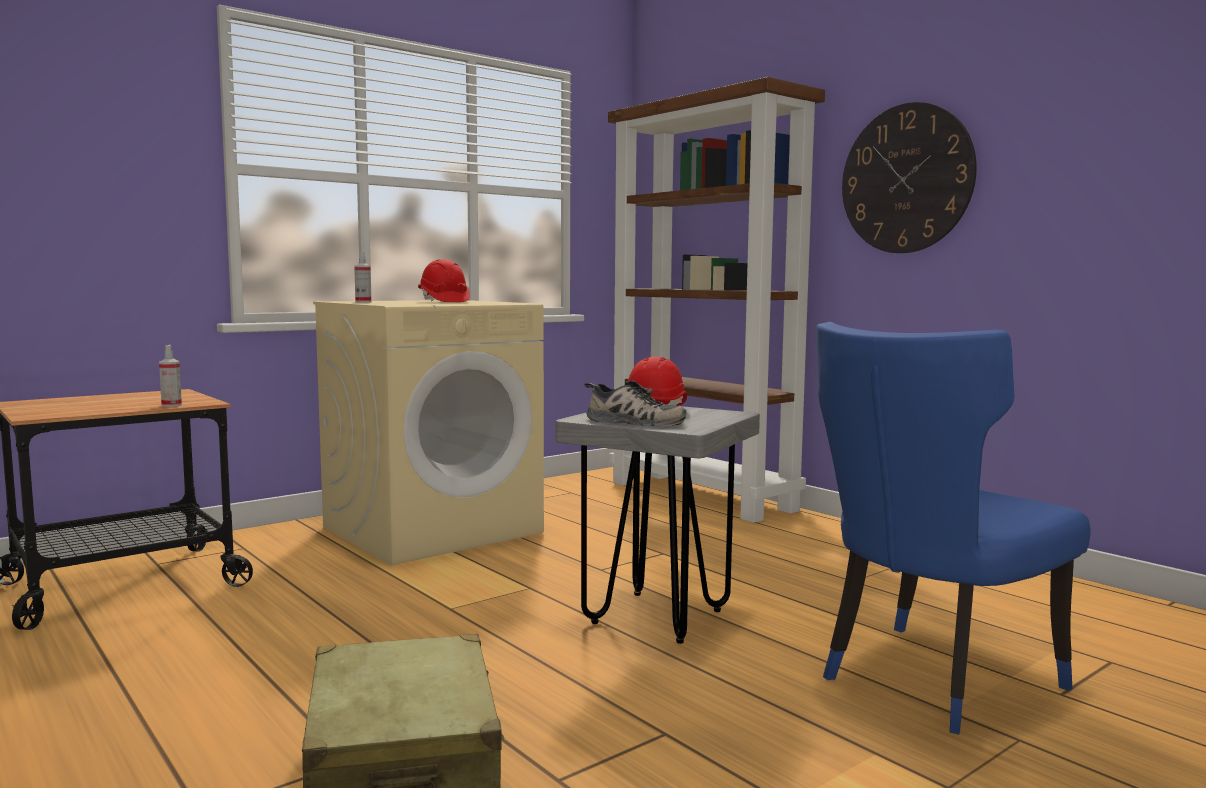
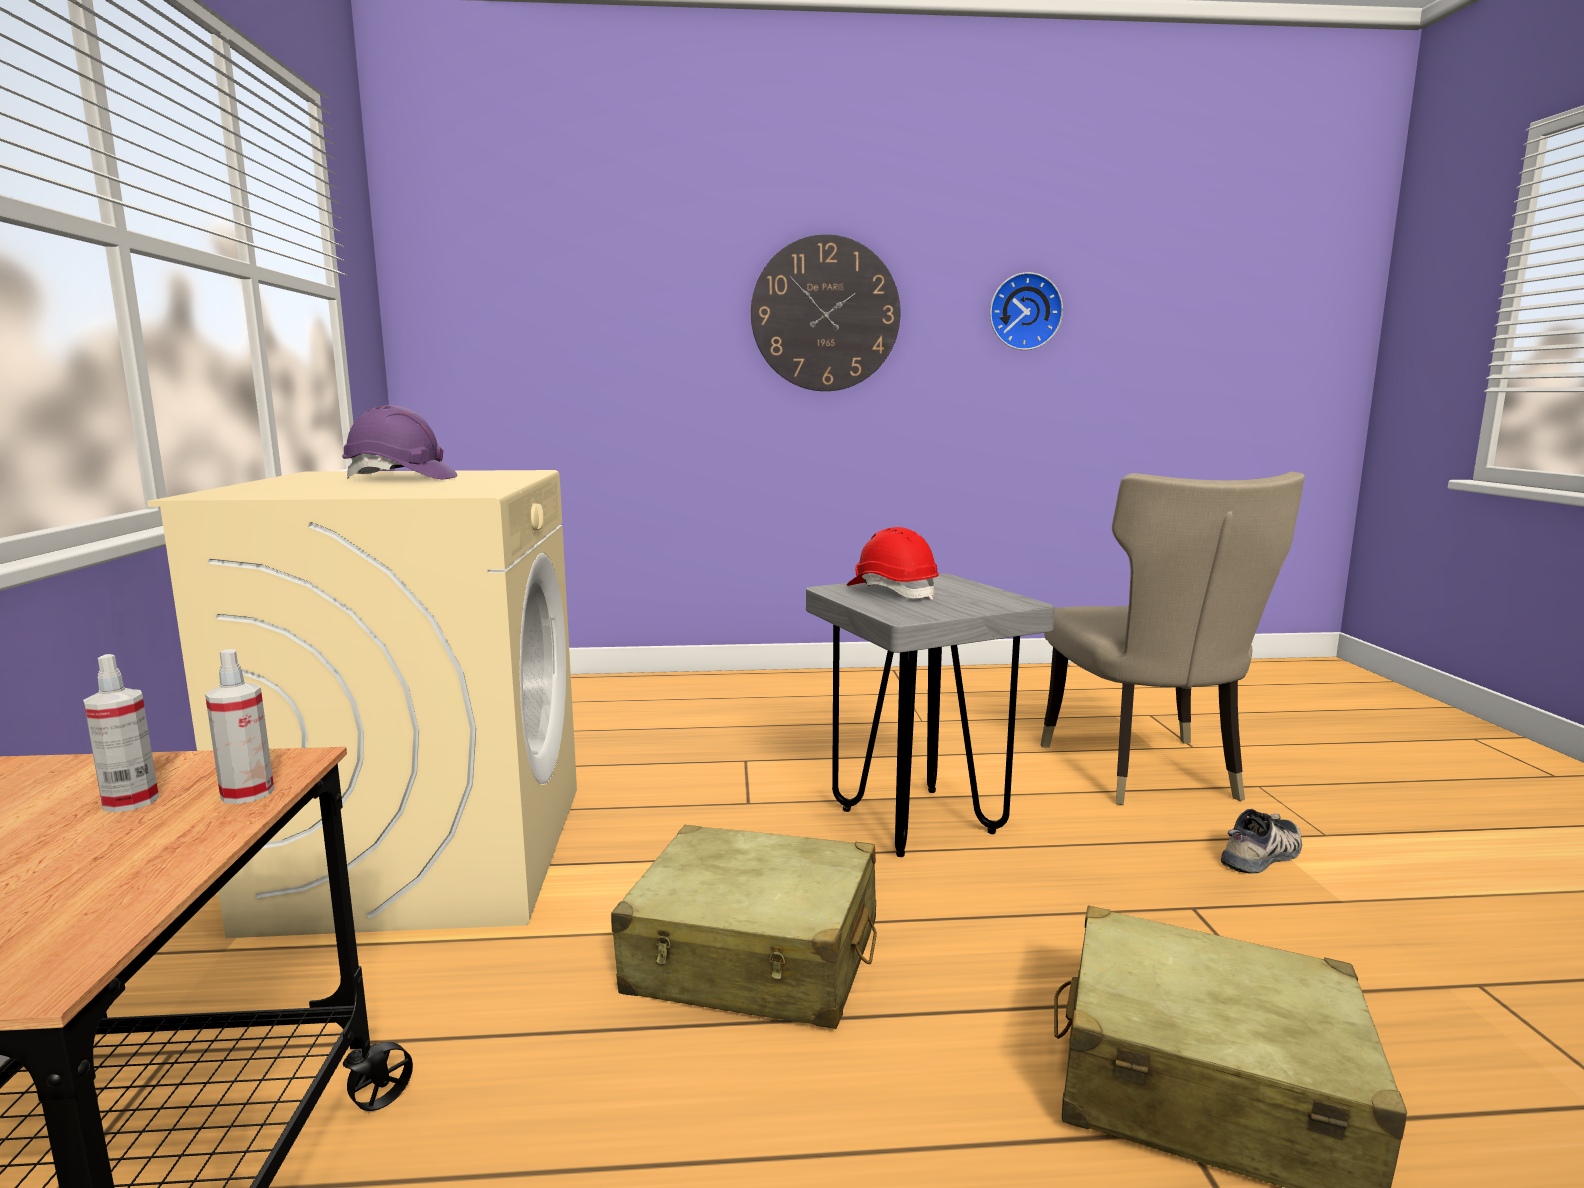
camera: 55 degrees left, 5 degrees up
spray bottle [354,252,371,303] -> spray bottle moved to [83,654,159,812]
red hard hat [418,259,470,302] -> purple hard hat [342,405,457,479]
shoe [584,381,686,426] -> shoe moved to [1221,809,1302,874]
brown bookcase [608,77,825,523] -> none
blue chair [817,322,1091,734] -> beige chair [1041,472,1305,805]
none -> beige suitcase [611,825,877,1029]
none -> wall clock [990,272,1063,350]

